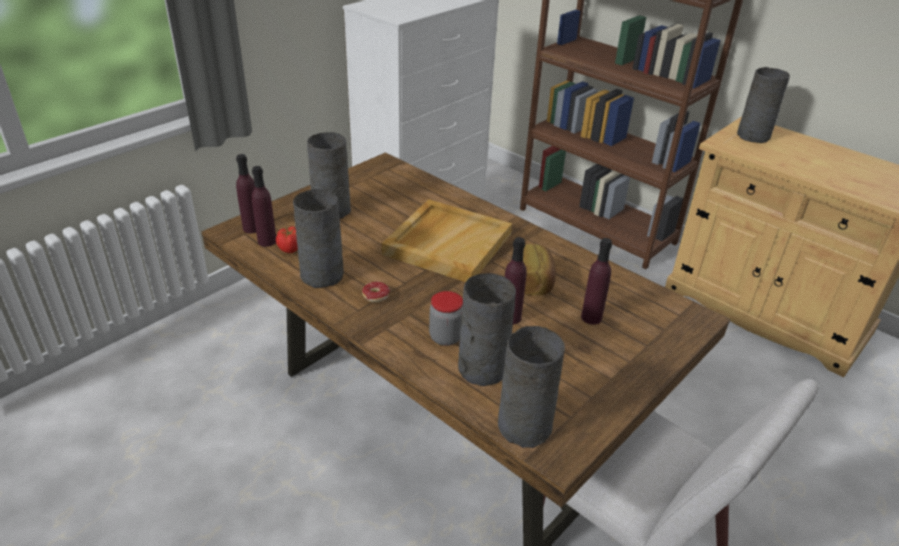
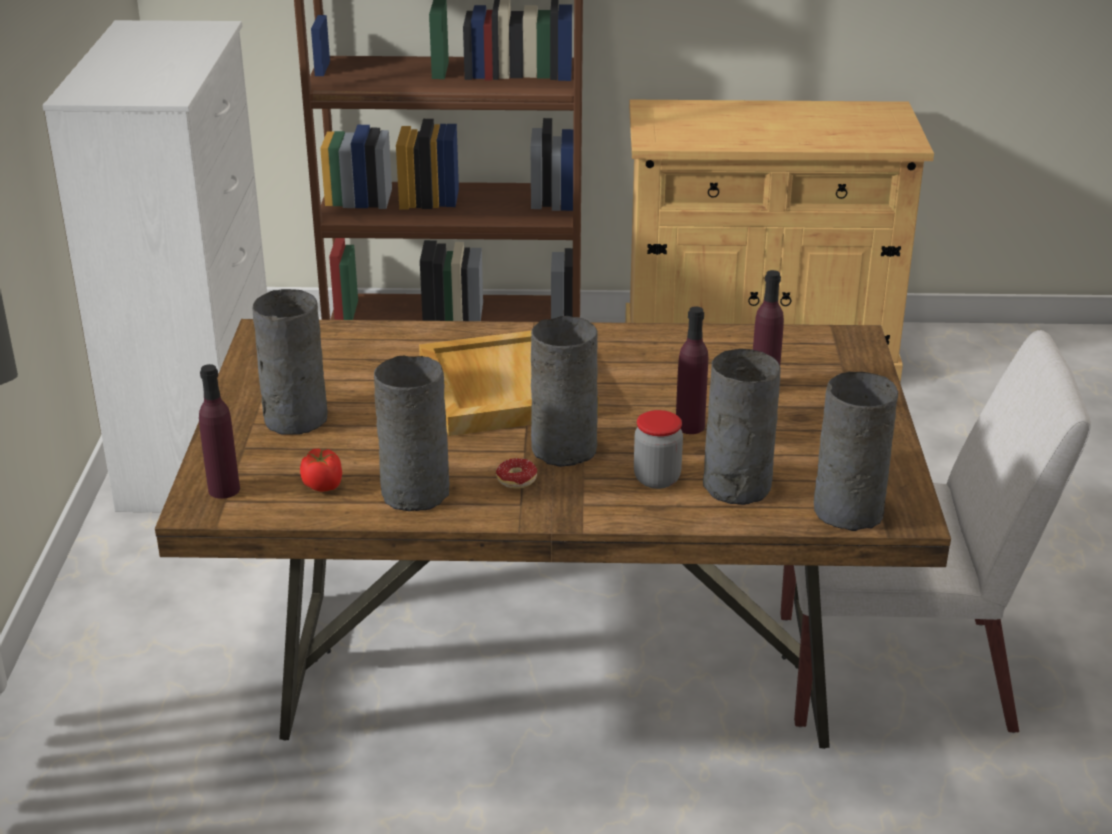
camera: 40 degrees left, 5 degrees down
purple bottle [252,166,276,247] -> none
bread [523,244,556,296] -> none
grey vase [737,67,790,143] -> grey vase moved to [531,316,598,467]

